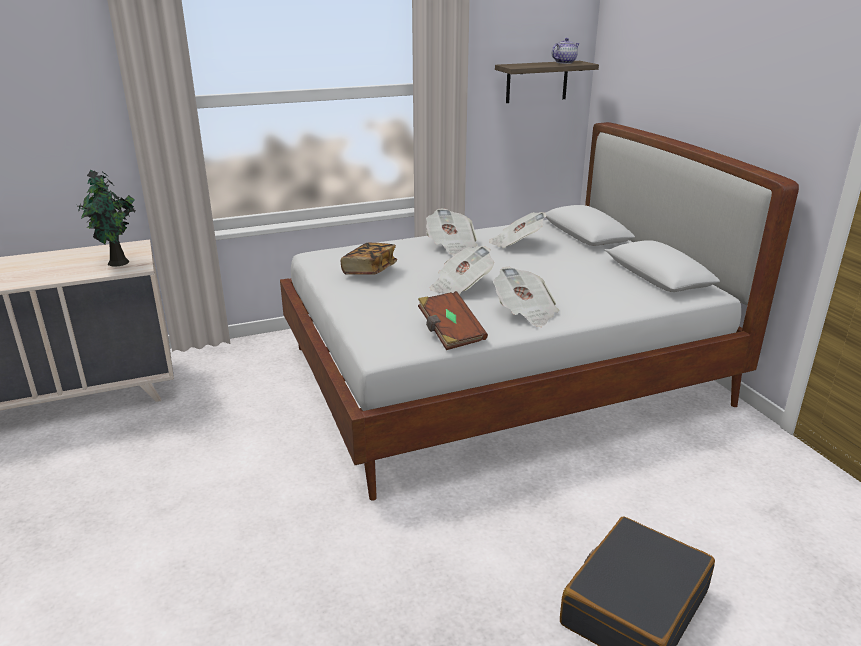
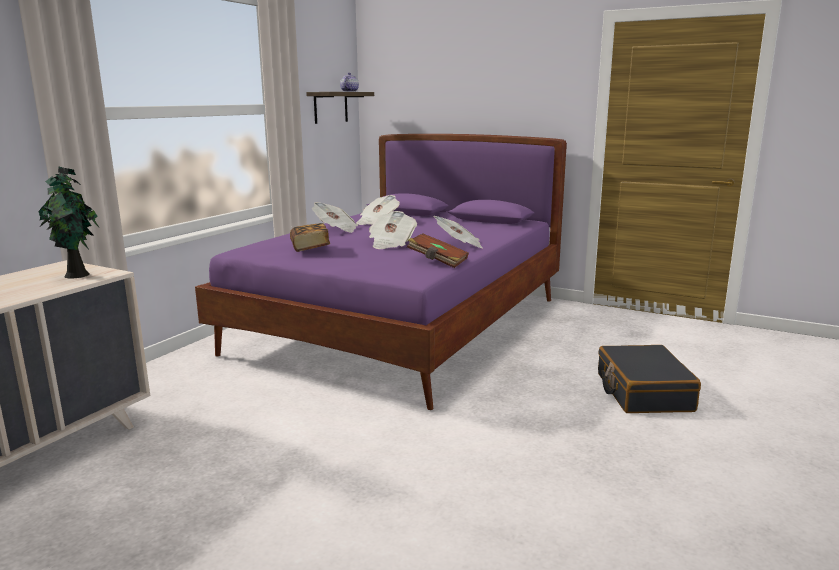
camera: 40 degrees left, 10 degrees down
white bed [280,122,799,501] -> purple bed [195,134,567,410]

